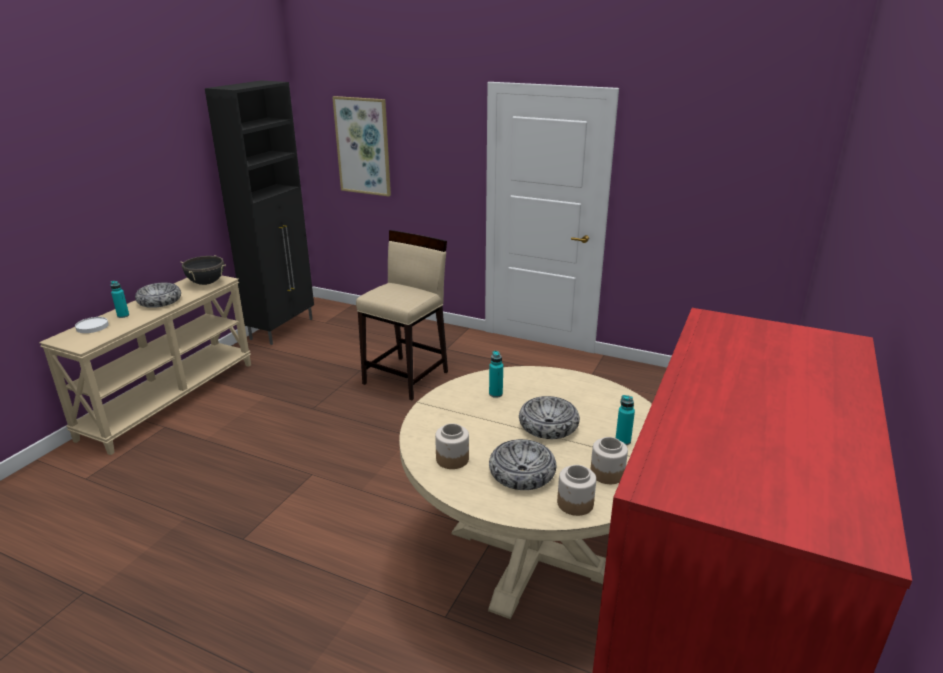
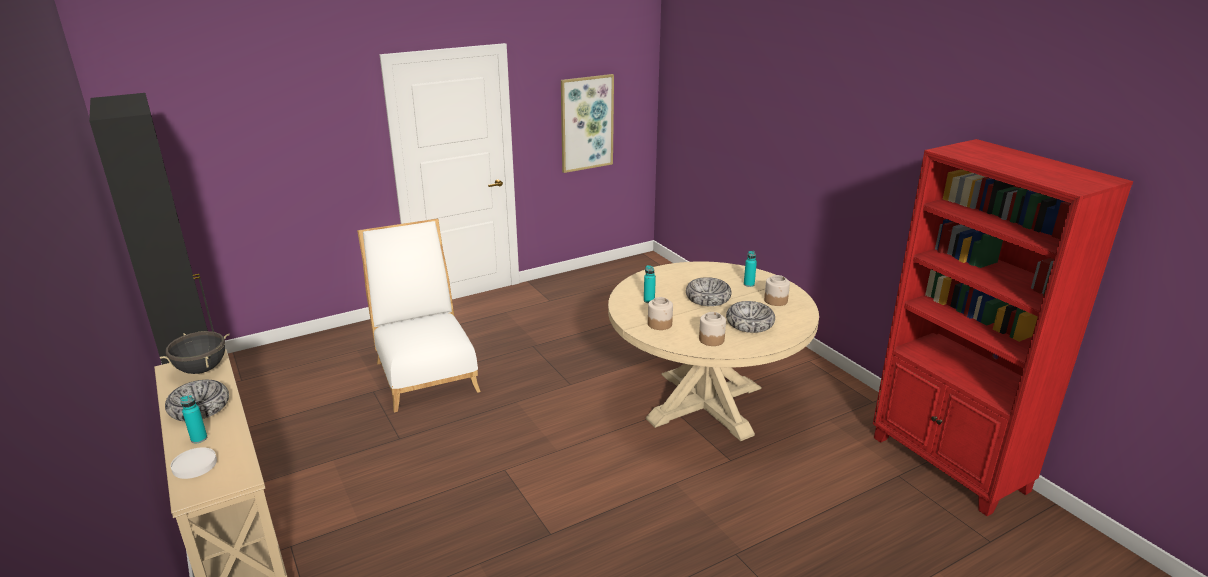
camera: 55 degrees left, 0 degrees up
picture [332,96,391,196] -> picture moved to [561,74,614,173]
beige stool [356,230,448,400] -> white chair [357,219,481,412]
jar [557,465,596,516] -> jar moved to [648,297,673,330]

